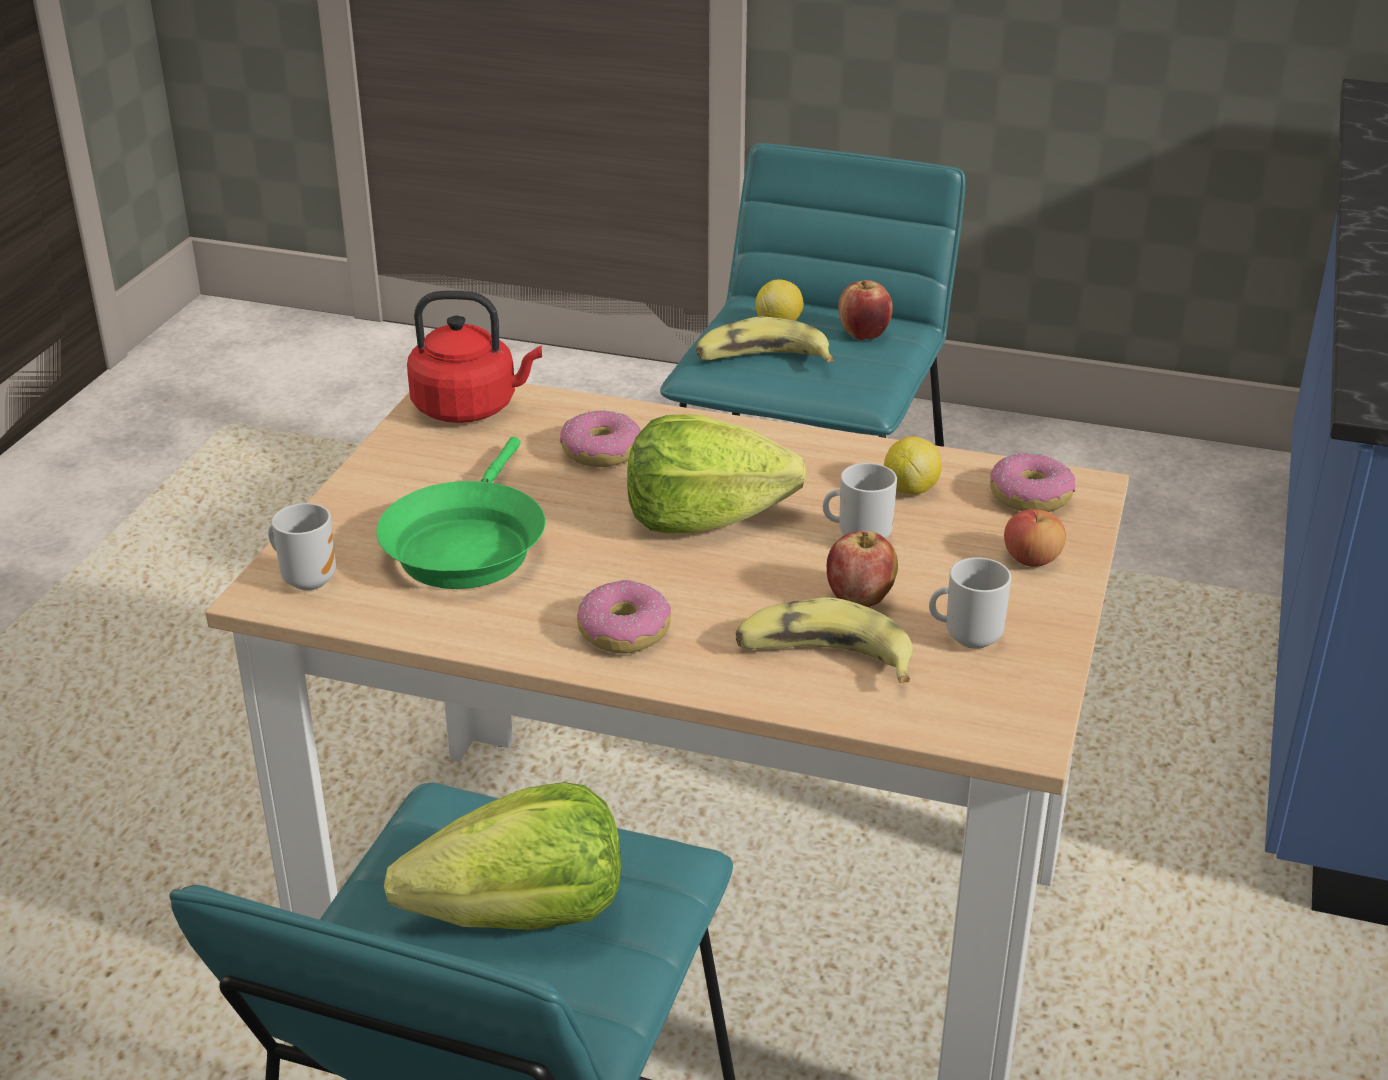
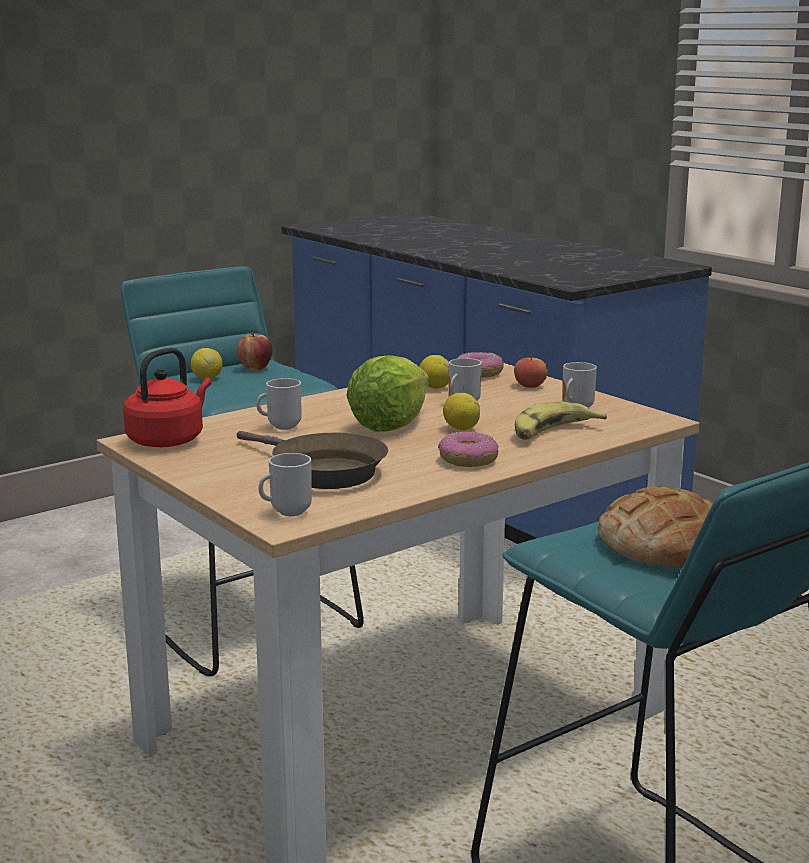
camera: 55 degrees left, 15 degrees down
green frying pan [376,437,546,589] -> brown frying pan [237,431,388,489]
lettuce [384,782,621,930] -> bread [598,486,713,568]
donut [560,410,641,467] -> mug [256,378,301,430]
banana [696,317,834,362] -> none
apple [827,531,898,607] -> none
none -> lemon [443,393,480,430]

